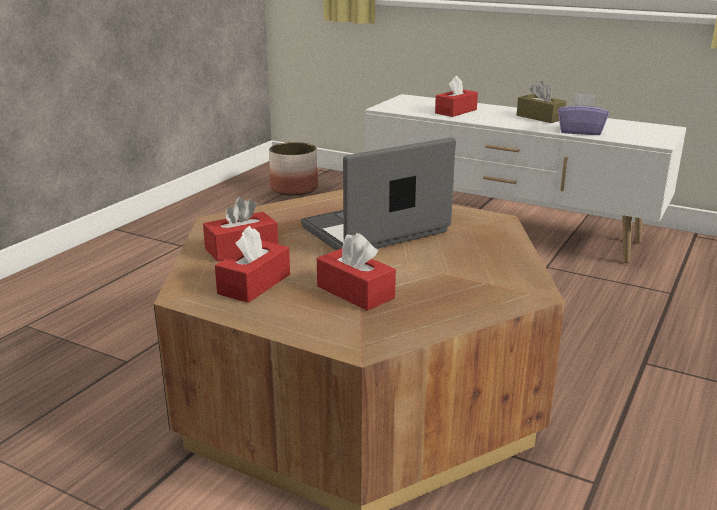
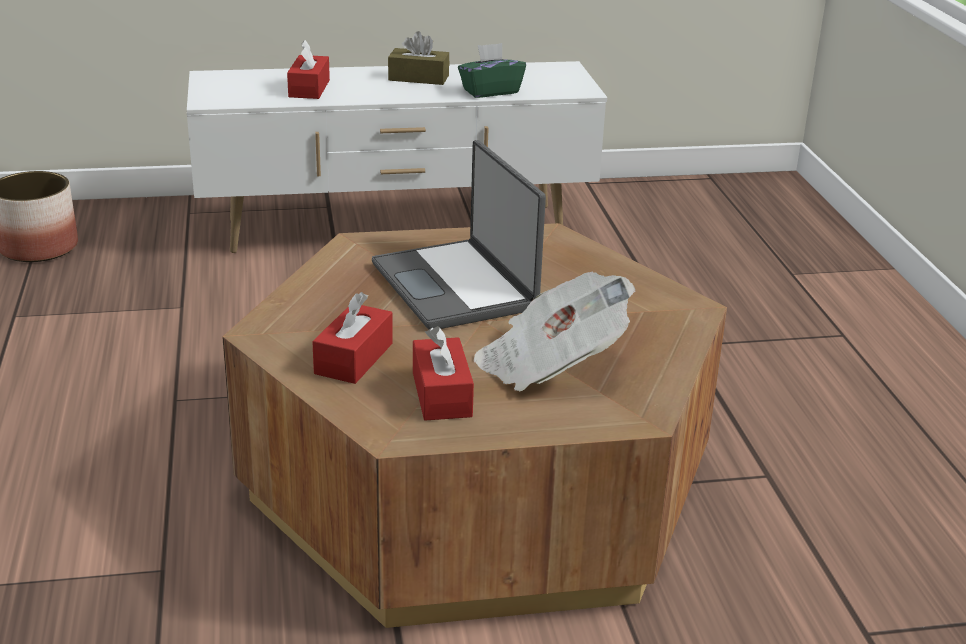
camera: 40 degrees left, 5 degrees up
laptop [301,137,456,250] -> laptop turned 45 degrees counterclockwise [372,140,546,330]
red tissue box [317,233,396,311] -> newspaper [474,272,636,392]
purple tissue box [558,93,609,135] -> green tissue box [458,43,526,98]

